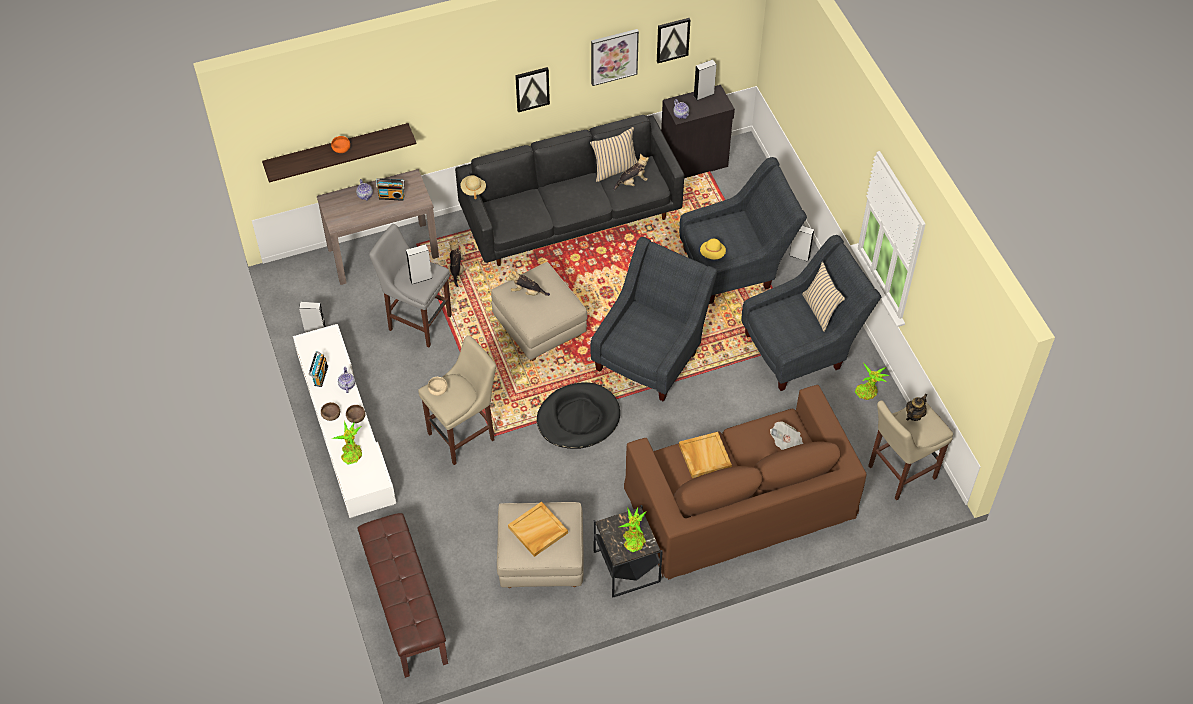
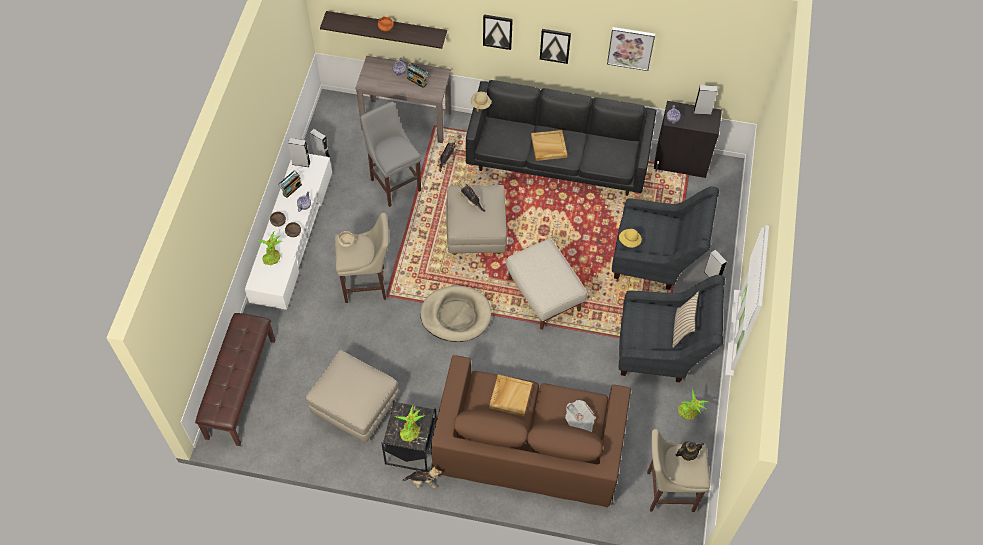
camera: 30 degrees right, 5 degrees up
grey speaker [406,244,432,284] -> grey speaker moved to [288,138,311,167]
beige tray [508,502,568,557] -> beige tray moved to [531,130,567,161]
black dog bed [537,382,620,449] -> beige dog bed [420,286,491,342]
beige pillow [590,127,638,182] -> none
grey armchair [590,237,718,402] -> beige ottoman [506,239,587,330]
plush toy [614,154,649,190] -> plush toy moved to [402,467,442,488]
picture [657,18,691,63] -> picture moved to [483,15,513,50]

